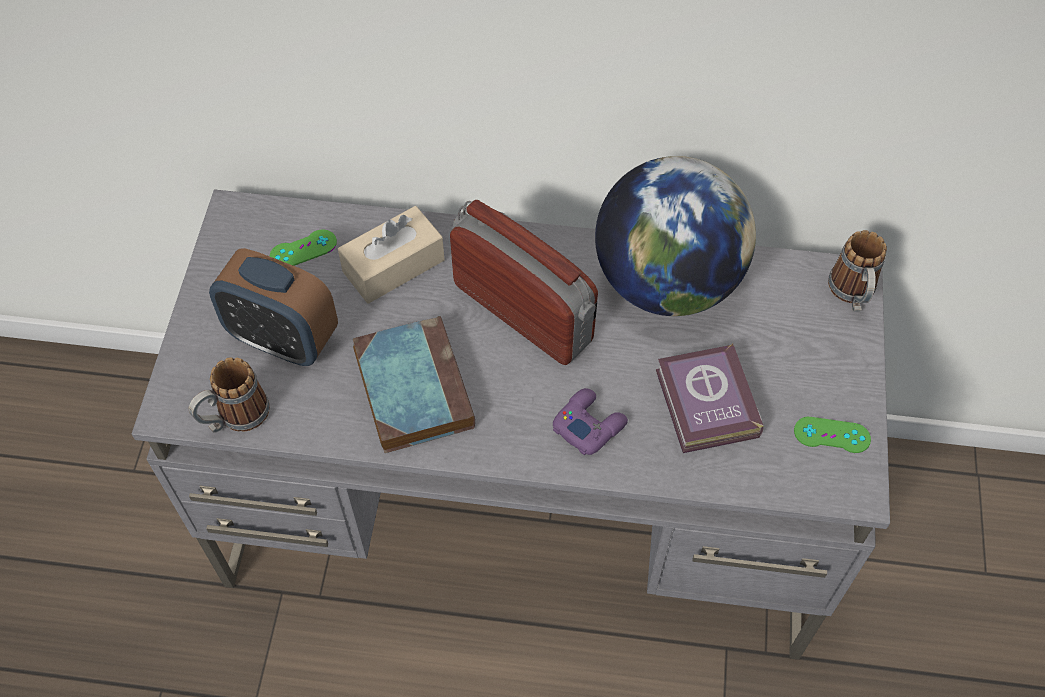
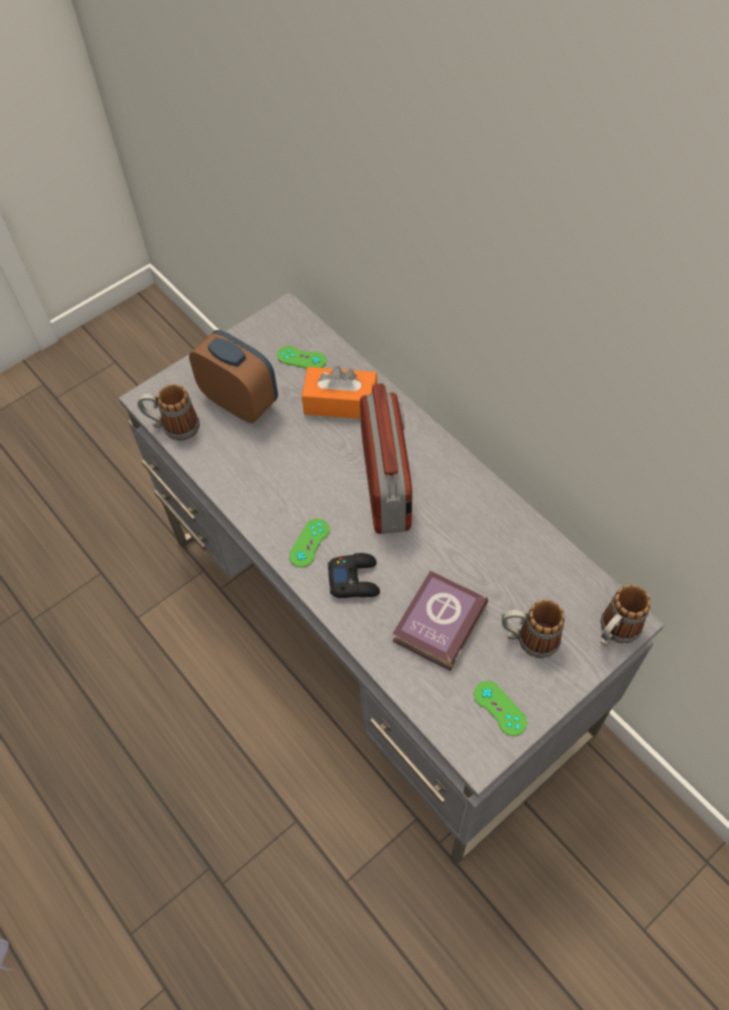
camera: 45 degrees right, 0 degrees up
alarm clock [209,248,338,366] -> alarm clock turned 150 degrees clockwise [189,330,278,423]
beige tissue box [338,206,445,304] -> orange tissue box [302,366,378,419]
book [353,316,475,453] -> none
purple game controller [553,388,628,455] -> black game controller [328,553,380,598]
globe [595,156,756,316] -> none
none -> green game controller [289,519,330,567]
none -> mug [502,599,565,658]

